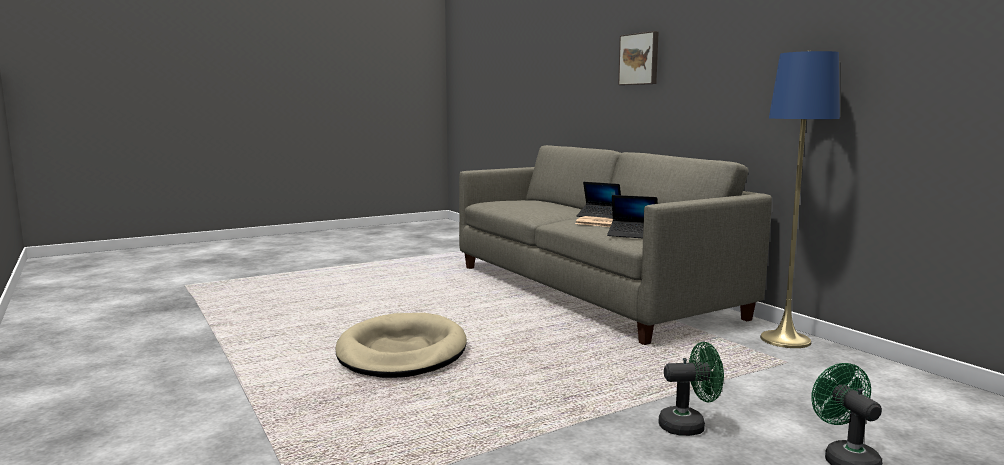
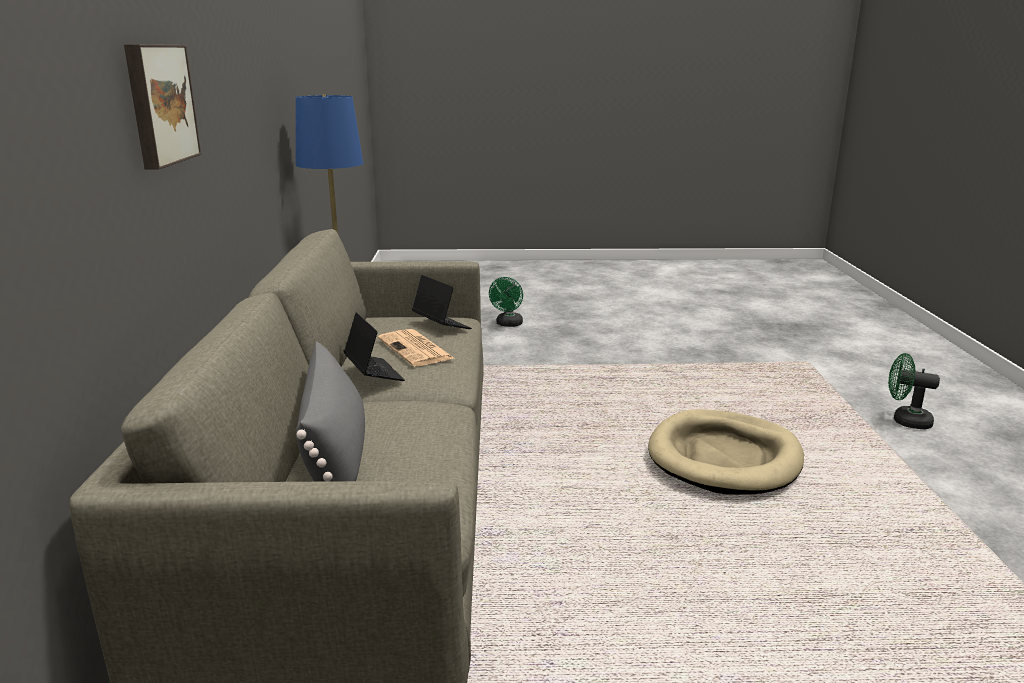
camera: 150 degrees left, 10 degrees up
green fan [659,342,724,436] -> green fan moved to [889,353,940,429]
none -> grey pillow [296,341,365,482]

